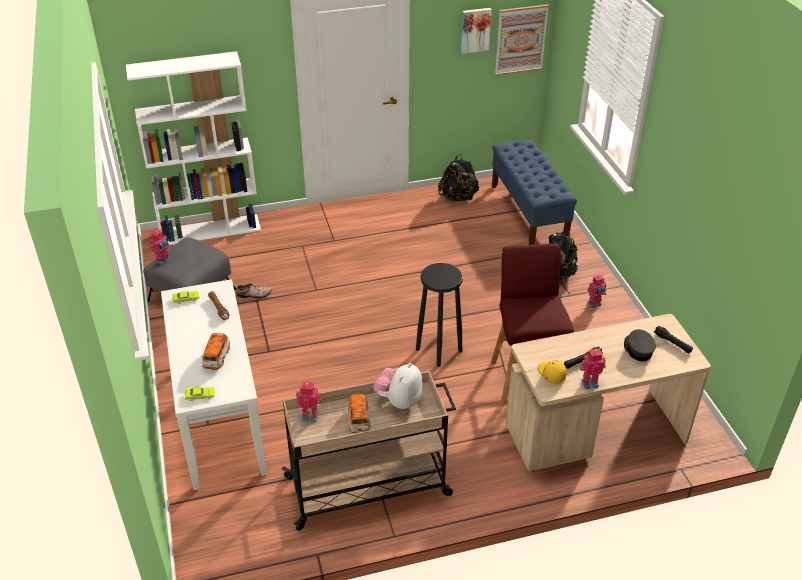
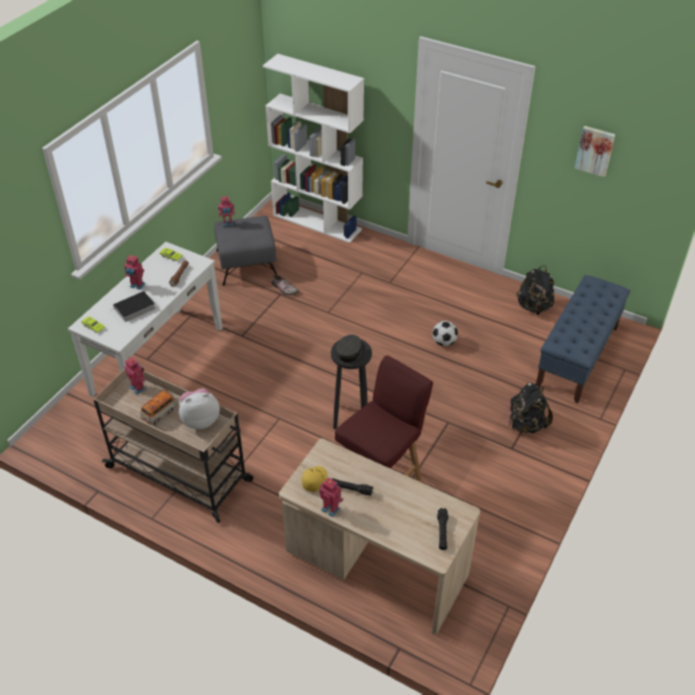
camera: 45 degrees right, 5 degrees up
toy car [201,333,230,370] -> book [109,291,156,322]
picture [495,4,549,75] -> none
toy robot [587,275,606,308] -> toy robot moved to [125,255,145,290]
grey cap [624,329,656,361] -> grey cap moved to [336,335,365,362]
none -> football [432,321,458,346]

